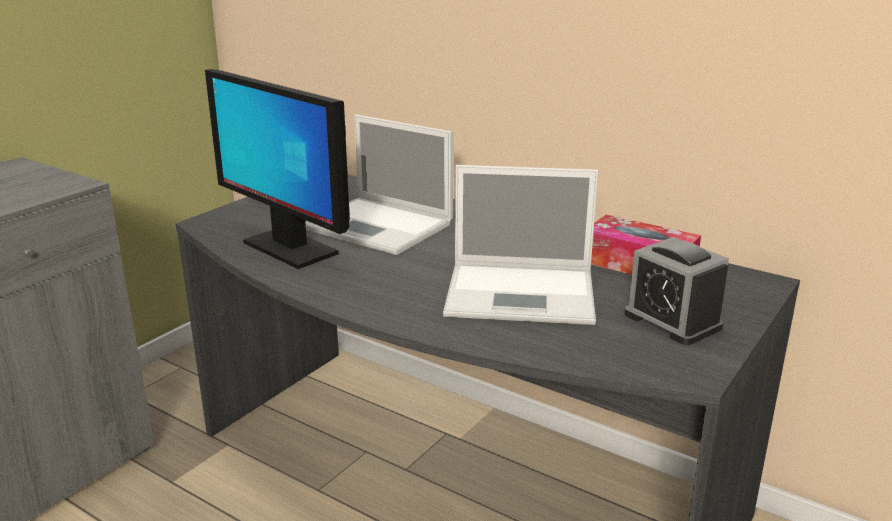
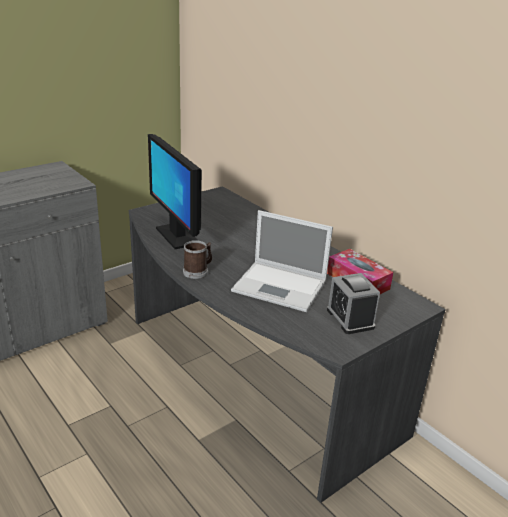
camera: 15 degrees right, 5 degrees up
laptop [305,114,453,255] -> none
none -> mug [183,240,212,279]

